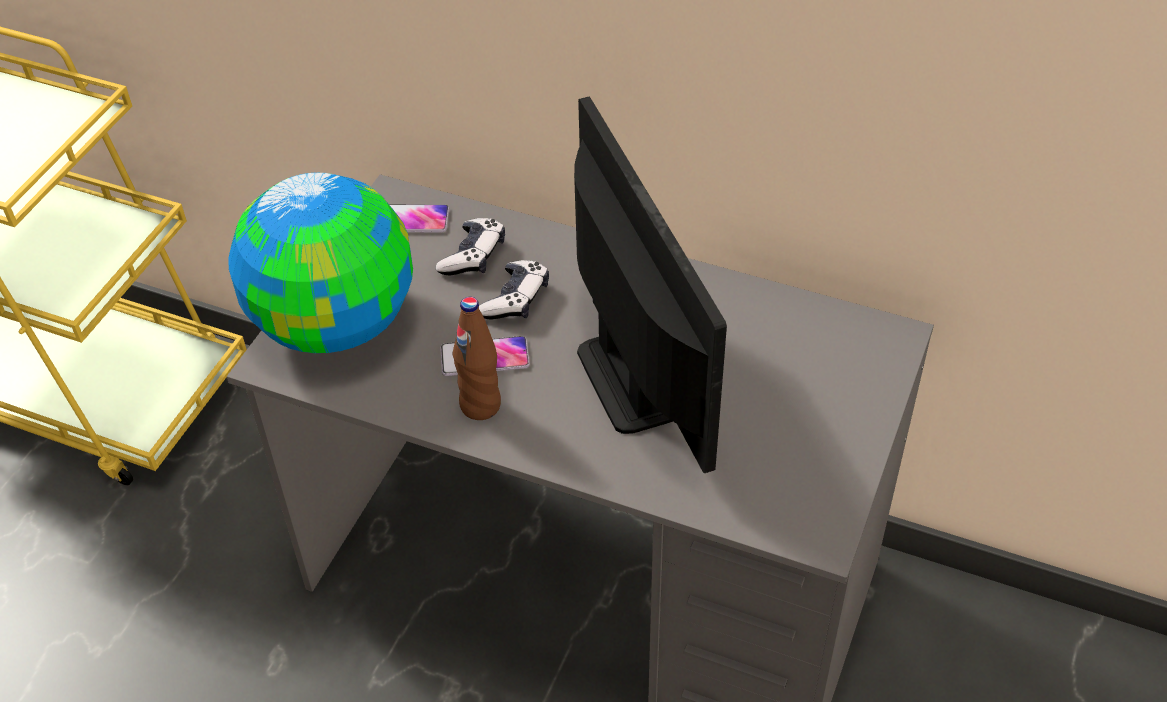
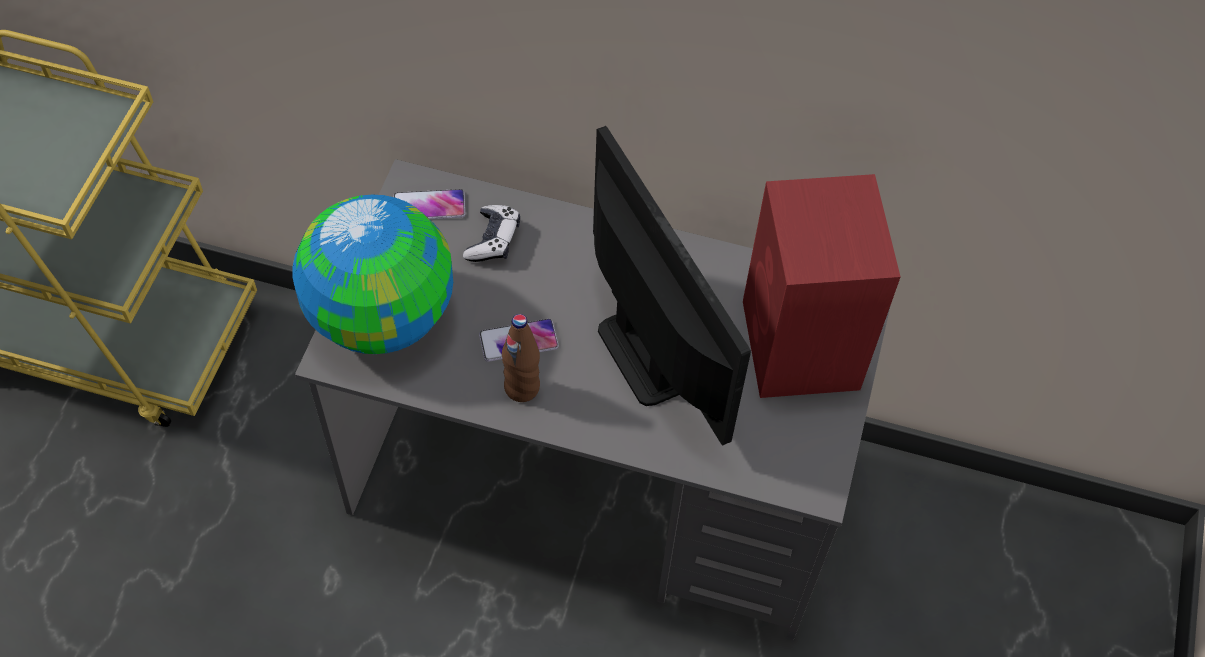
camera: 10 degrees left, 10 degrees up
game controller [479,260,549,320] -> none
none -> red speaker [743,174,900,398]

